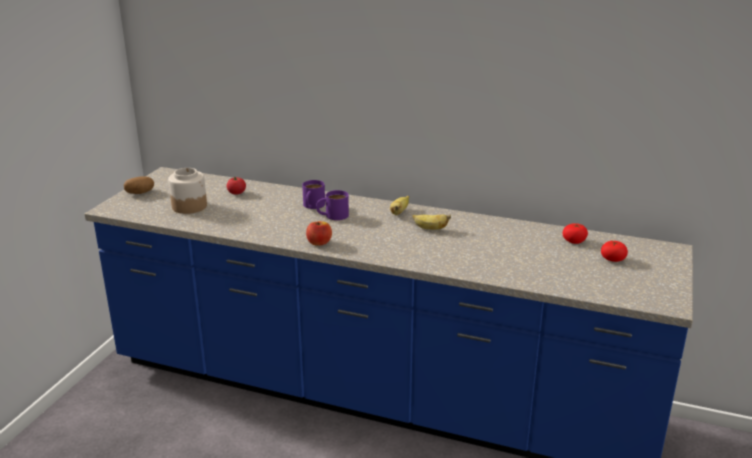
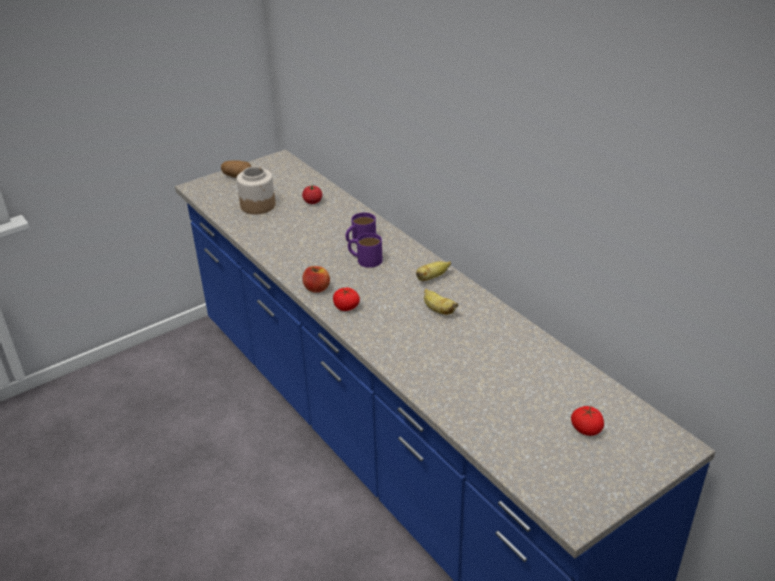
camera: 35 degrees right, 10 degrees up
tomato [563,223,588,244] -> tomato moved to [333,288,360,311]

